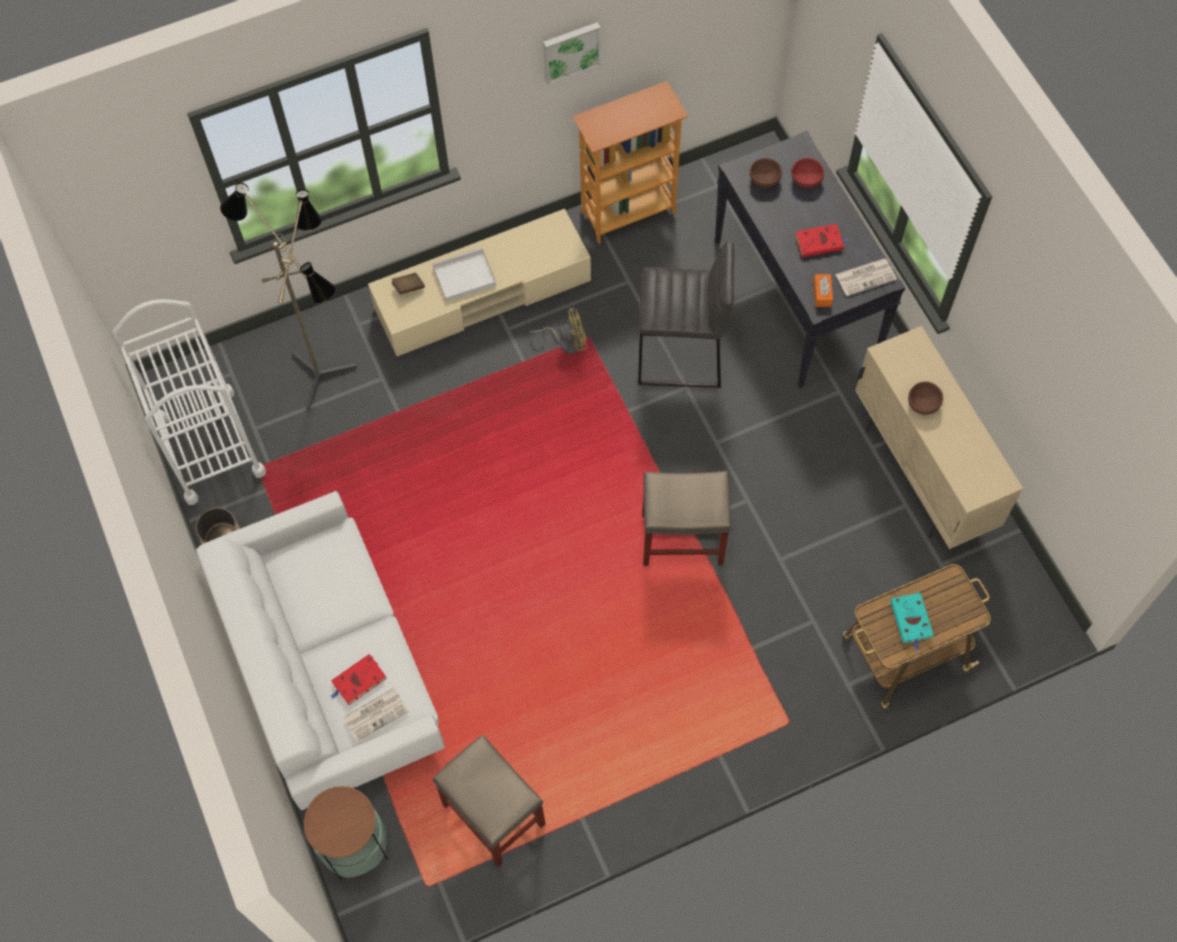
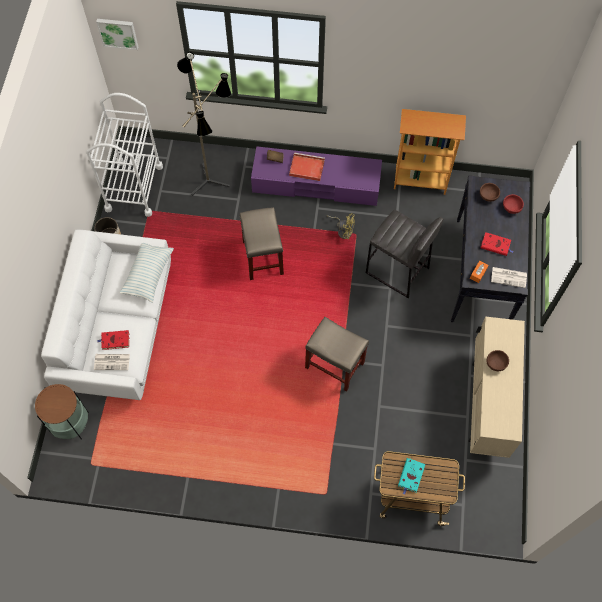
camera: 30 degrees right, 0 degrees up
beige tv stand [368,209,591,356] -> purple tv stand [251,146,382,206]
white tray [432,248,496,302] -> red tray [289,153,325,181]
beige stool [433,735,546,867] -> beige stool moved to [240,207,284,280]
picture [543,22,601,85] -> picture moved to [96,19,138,50]
none -> pillow [119,243,174,303]

